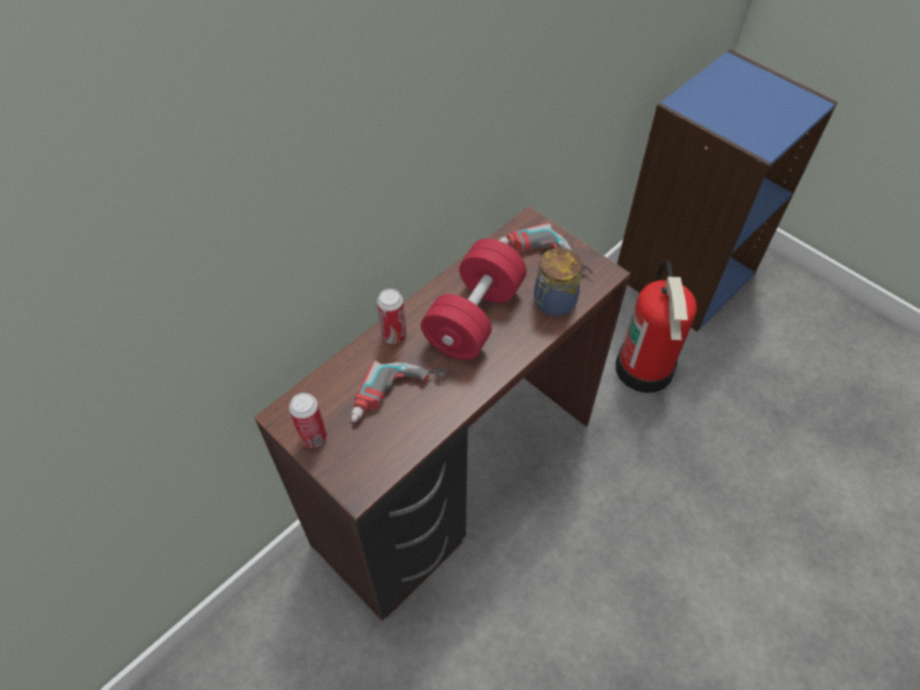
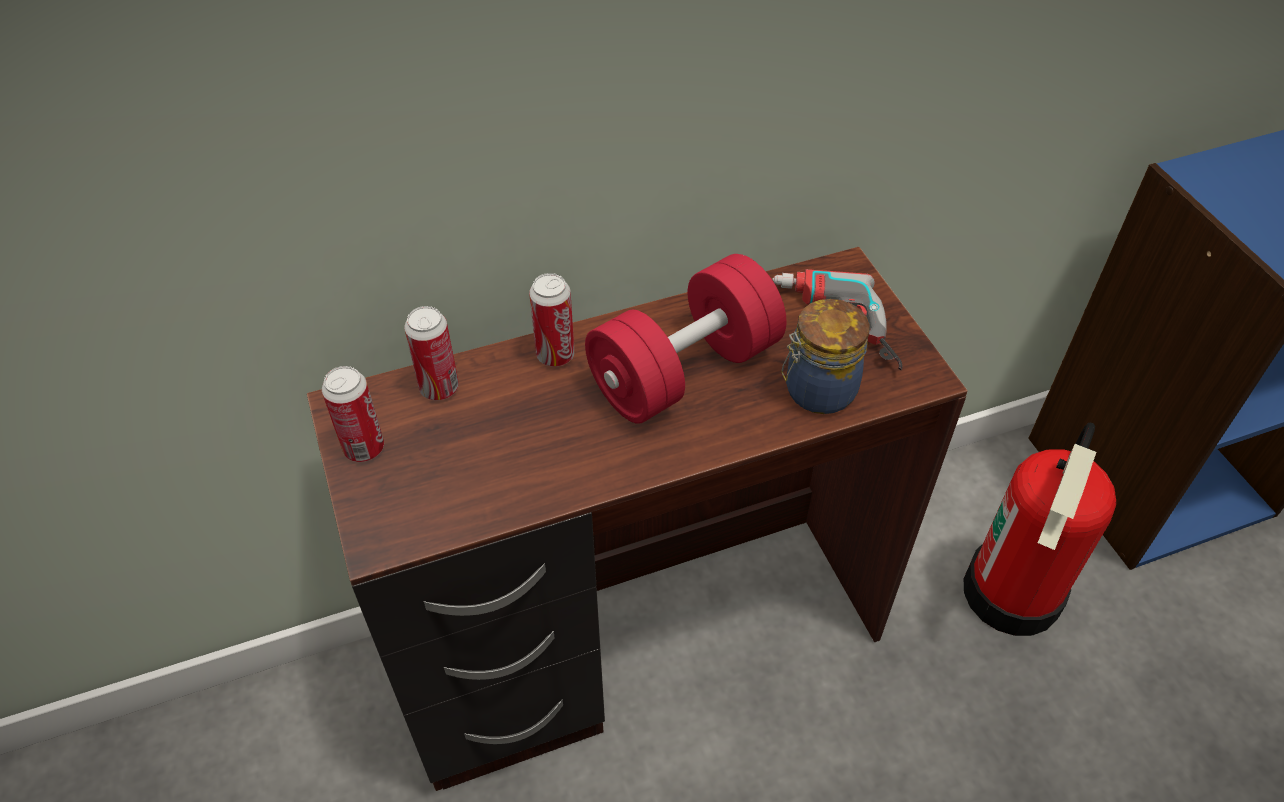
camera: 25 degrees right, 5 degrees down
power drill [351,360,456,422] -> none
none -> can [404,306,459,400]

